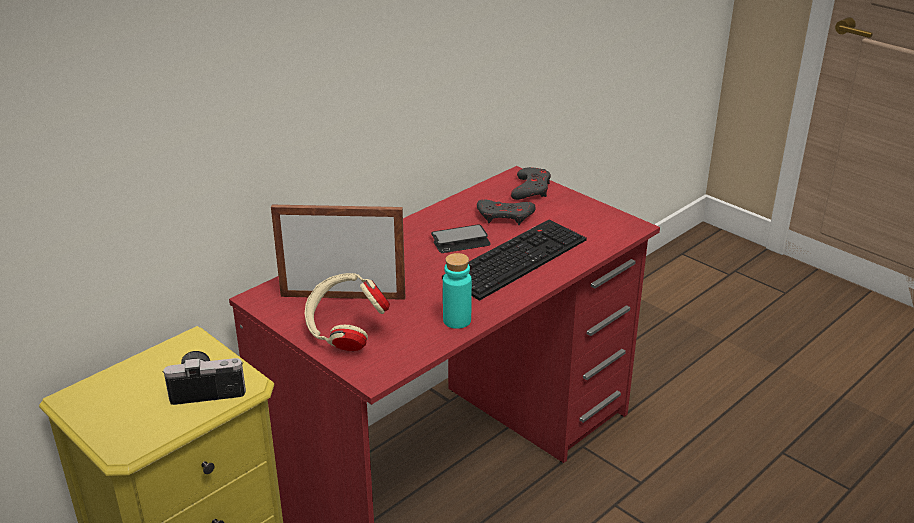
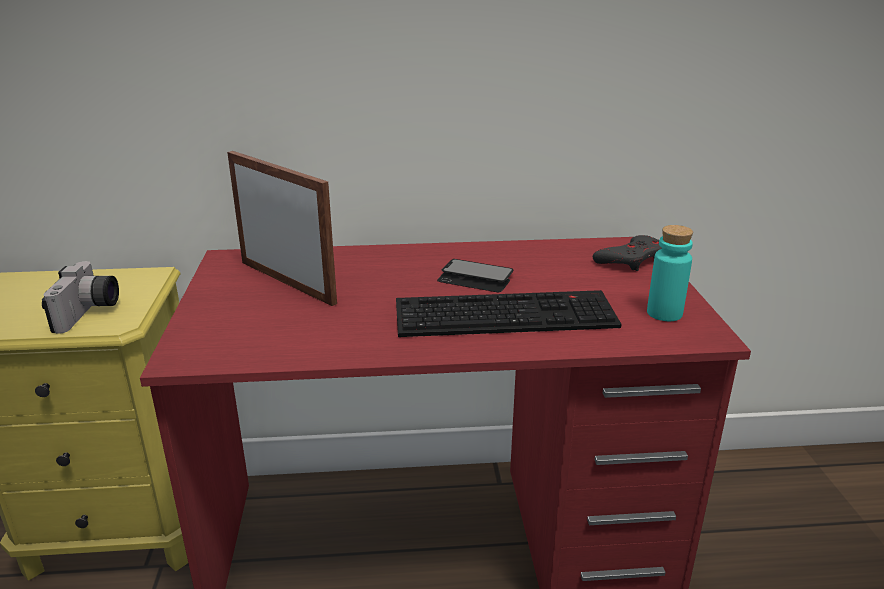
camera: 40 degrees right, 5 degrees down
camera [162,351,246,405] -> camera turned 60 degrees clockwise [42,261,119,334]
beige headphones [305,273,390,351] -> none
turquoise bottle [443,253,472,329] -> turquoise bottle moved to [647,225,693,321]
grey game controller [477,199,536,225] -> none

